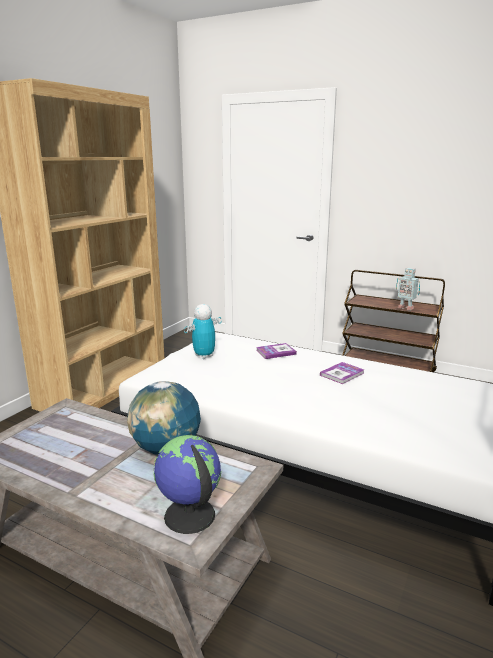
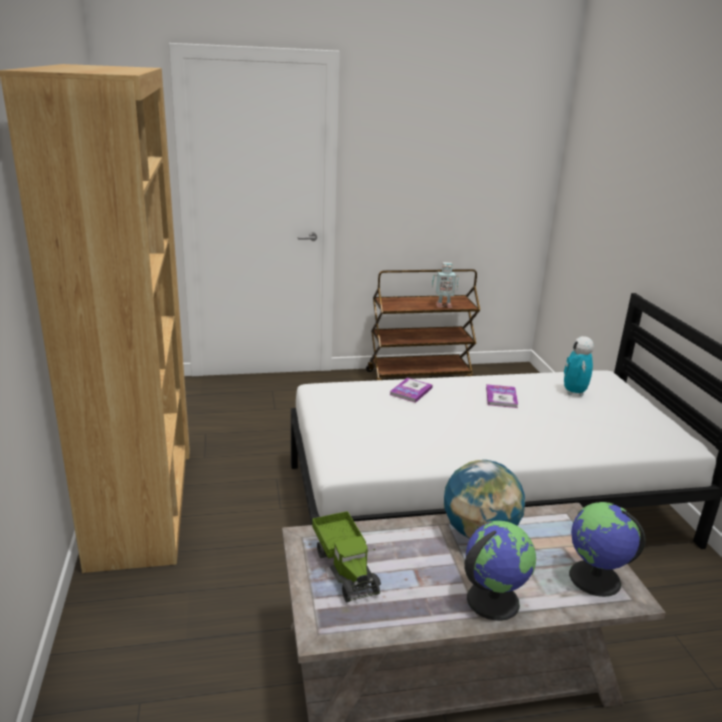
camera: 40 degrees left, 5 degrees up
toy robot [184,304,222,359] -> toy robot moved to [564,336,594,396]
none -> toy truck [312,511,381,602]
none -> globe [464,521,536,621]

